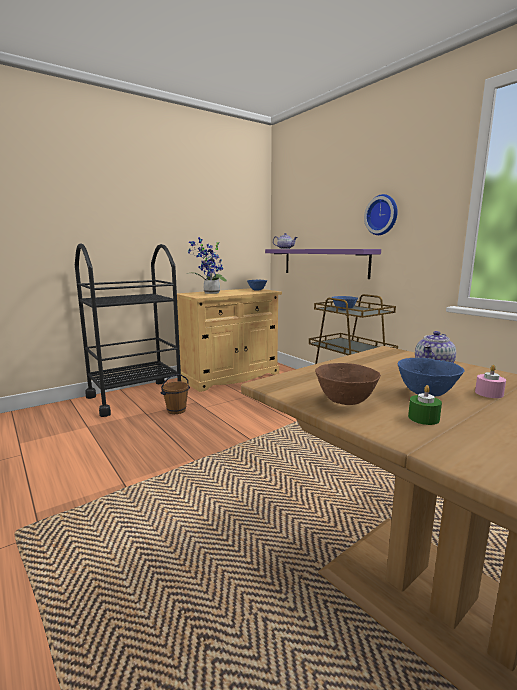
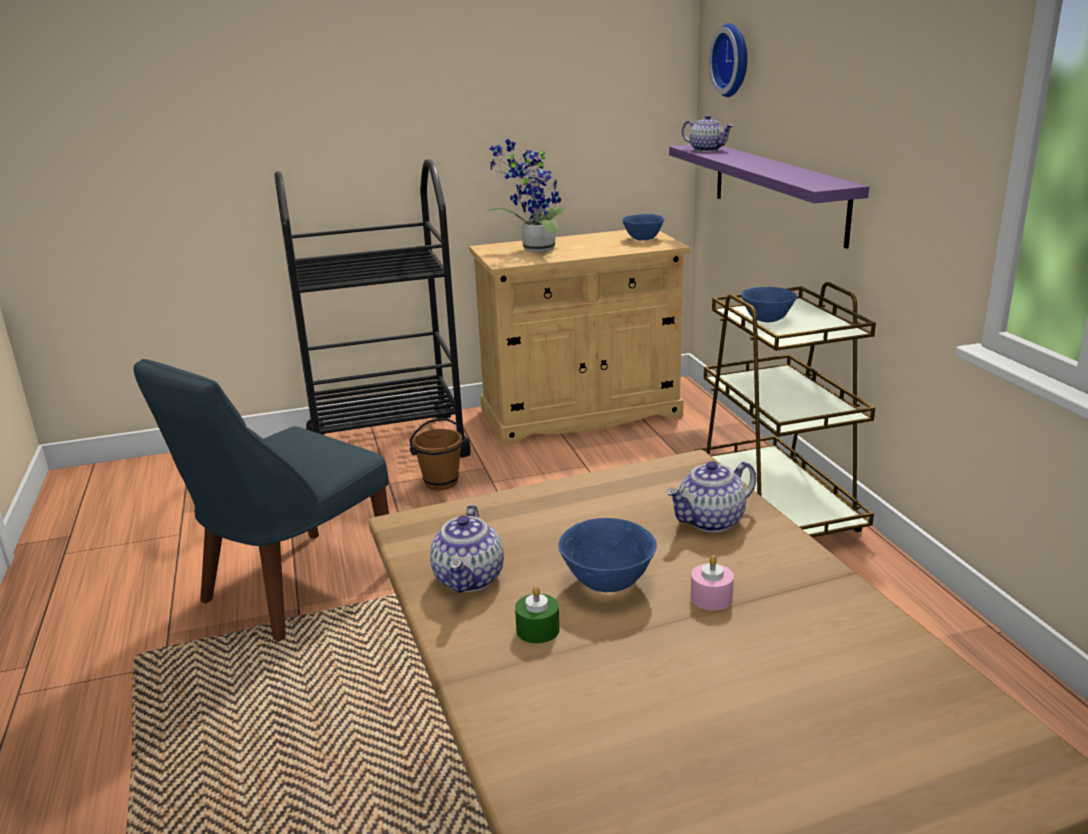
camera: 20 degrees right, 10 degrees up
brown bowl [315,363,381,405] -> teapot [430,505,504,593]
wall clock [364,194,398,235] -> wall clock moved to [708,23,747,97]
none -> blue chair [134,359,389,642]

